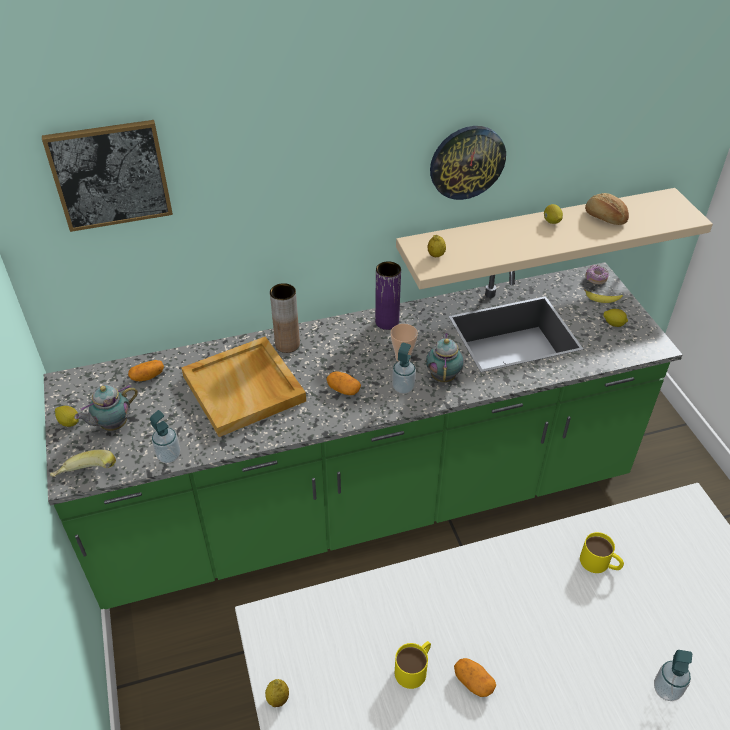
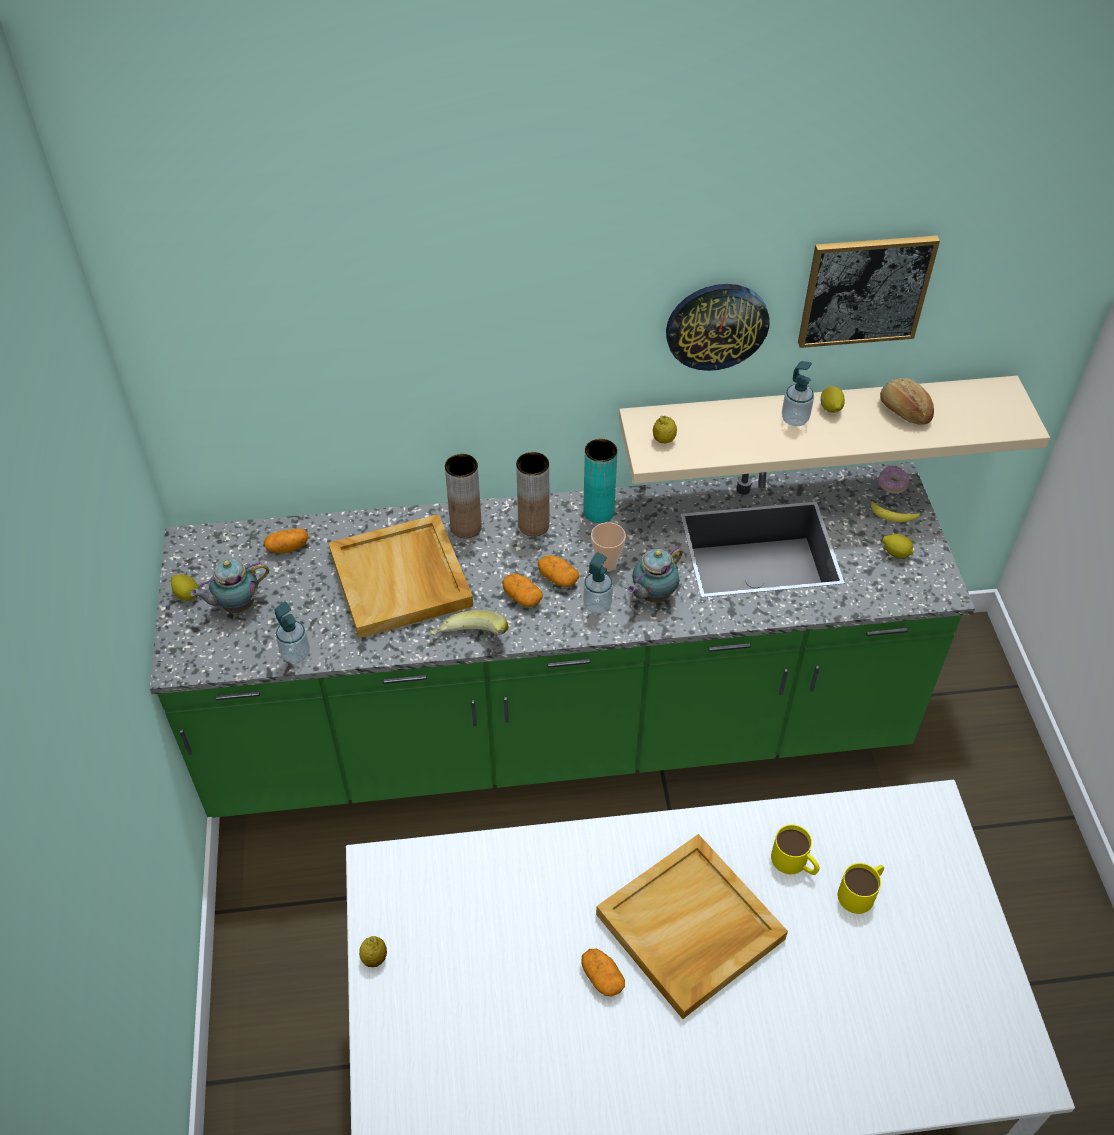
camera: 10 degrees right, 5 degrees up
picture [42,120,173,232] -> picture moved to [798,235,940,348]
banana [50,450,116,477] -> banana moved to [430,610,508,635]
purple vase [375,261,401,330] -> turquoise vase [583,439,617,523]
yellow mug [395,641,431,689] -> yellow mug moved to [838,863,884,914]
teapot [426,333,464,382] -> teapot turned 150 degrees counterclockwise [627,545,683,603]
soap dispenser [654,650,692,701] -> soap dispenser moved to [782,361,814,426]
none -> brown vase [516,452,550,536]
none -> potato [538,555,579,587]
none -> beige tray [596,834,788,1019]

